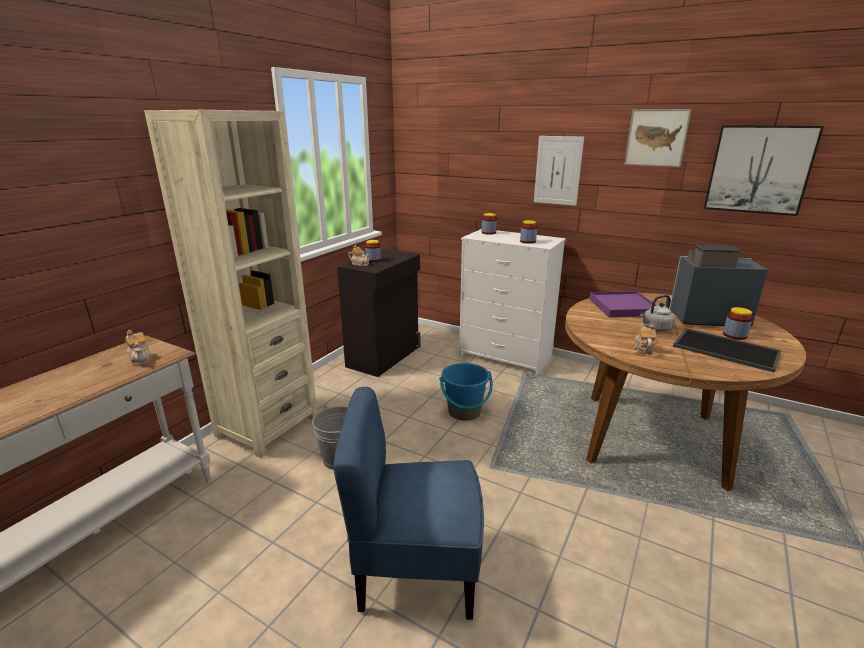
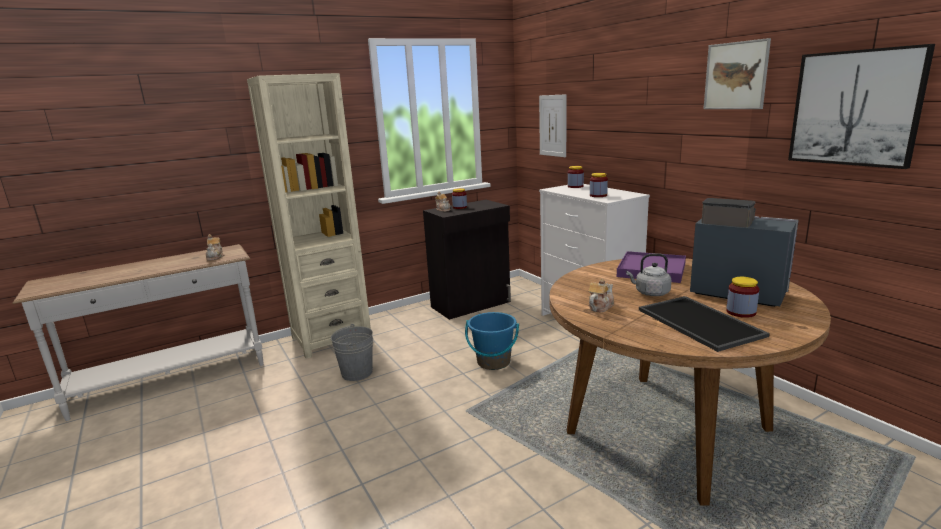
camera: 30 degrees right, 5 degrees down
blue chair [333,387,484,620] -> none
picture [534,136,584,206] -> picture moved to [539,94,567,157]

